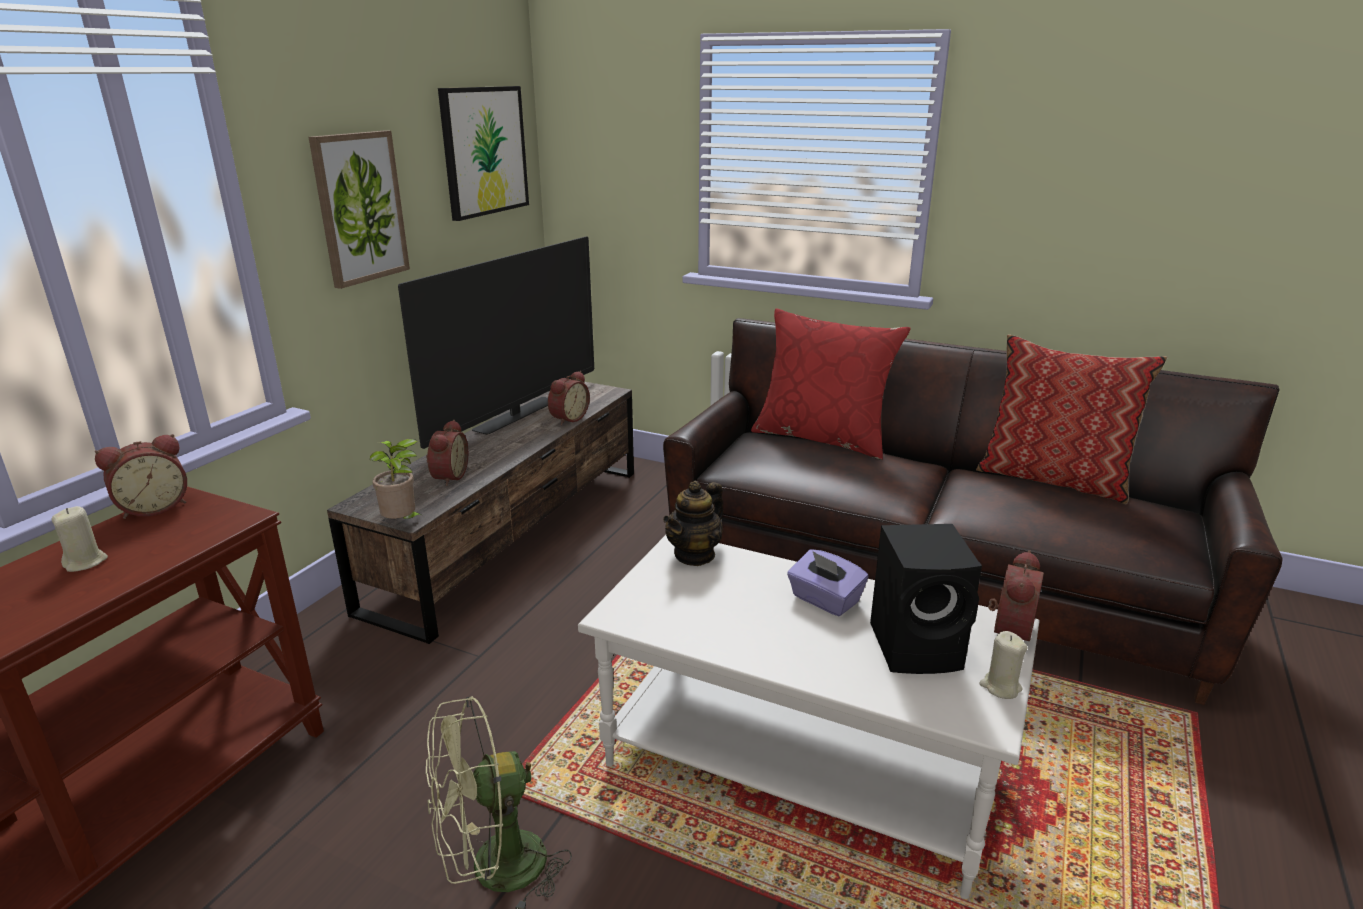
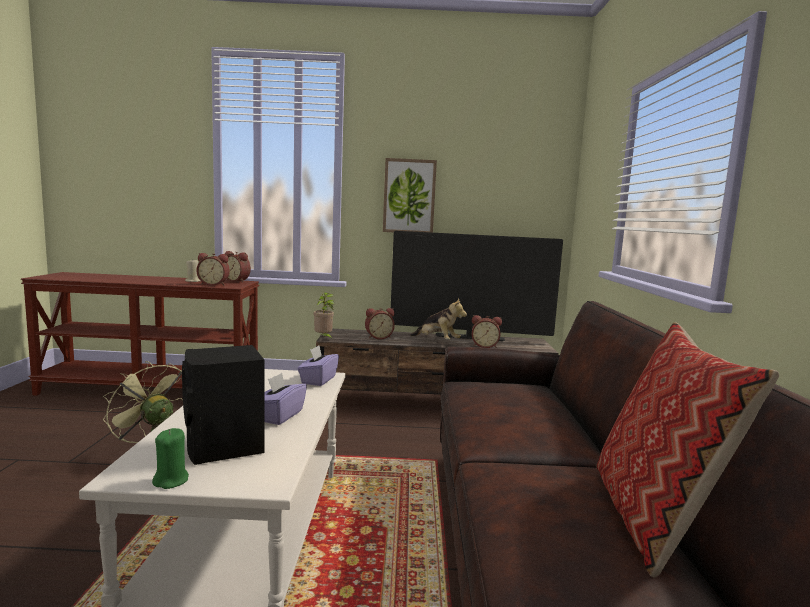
camera: 65 degrees right, 15 degrees down
picture [438,86,529,221] -> none
teapot [663,481,724,566] -> purple tissue box [297,346,339,386]
red pillow [751,309,911,460] -> none
beige candle [979,631,1028,699] -> green candle [152,428,189,489]
alarm clock [988,550,1044,641] -> alarm clock moved to [197,253,230,286]
none -> plush toy [410,298,467,340]

